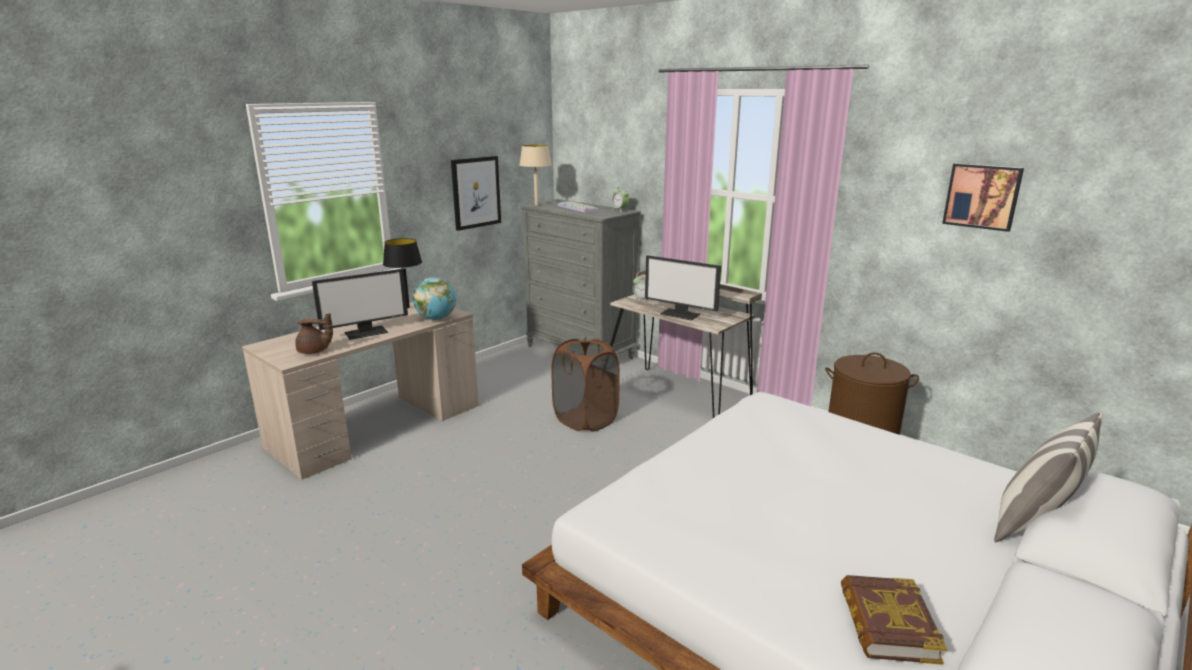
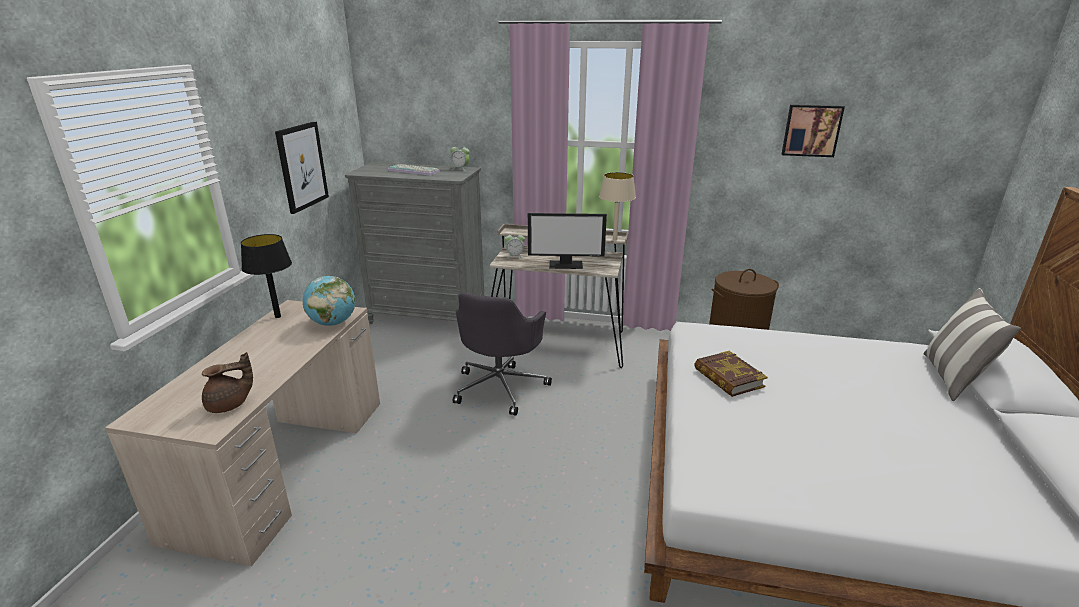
camera: 30 degrees left, 5 degrees up
monitor [312,269,408,340] -> none
beige table lamp [520,145,552,206] -> beige table lamp moved to [599,172,636,241]
brown laundry basket [551,339,620,432] -> grey office chair [453,292,552,416]
book [841,575,947,665] -> book moved to [694,351,767,397]

